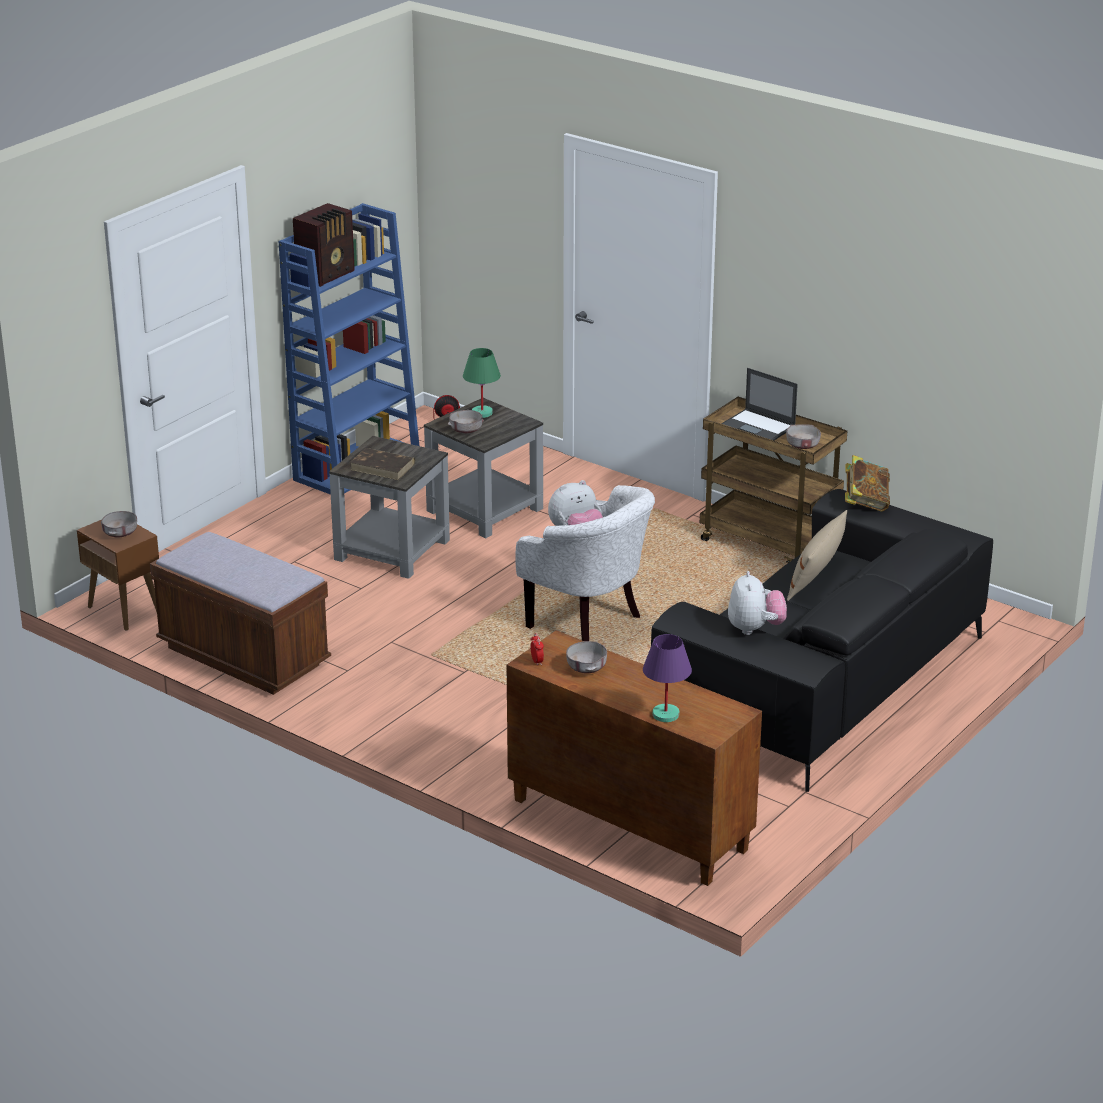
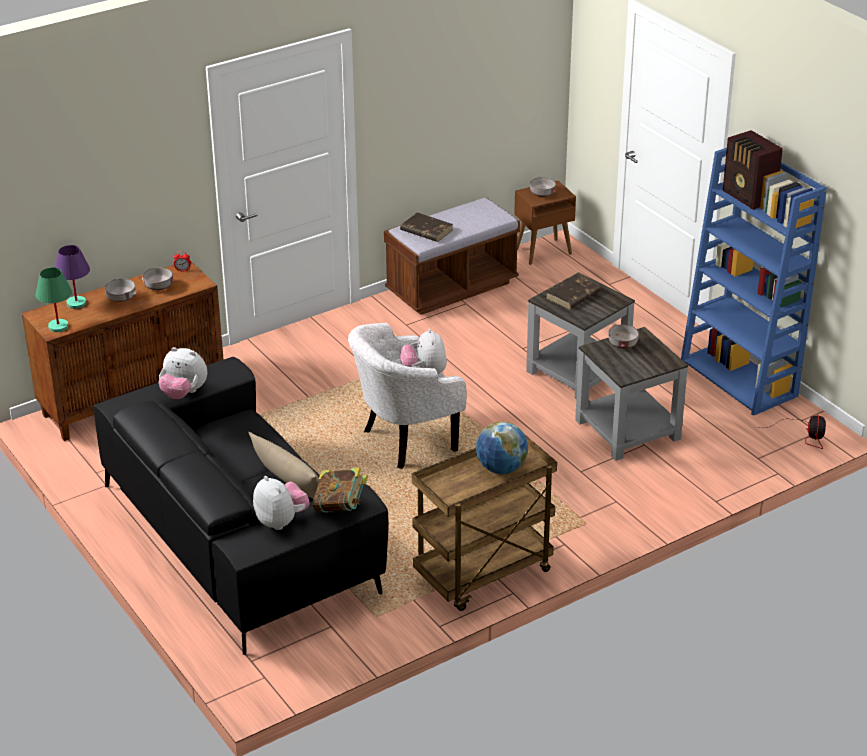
camera: 110 degrees right, 5 degrees up
green table lamp [463,348,501,418] -> green table lamp moved to [35,267,72,332]
laptop [721,368,798,440] -> globe [476,421,528,474]
grey bowl [786,424,821,449] -> grey bowl moved to [105,278,136,302]
none -> plush toy [253,476,310,530]
none -> brown book [400,212,453,242]

